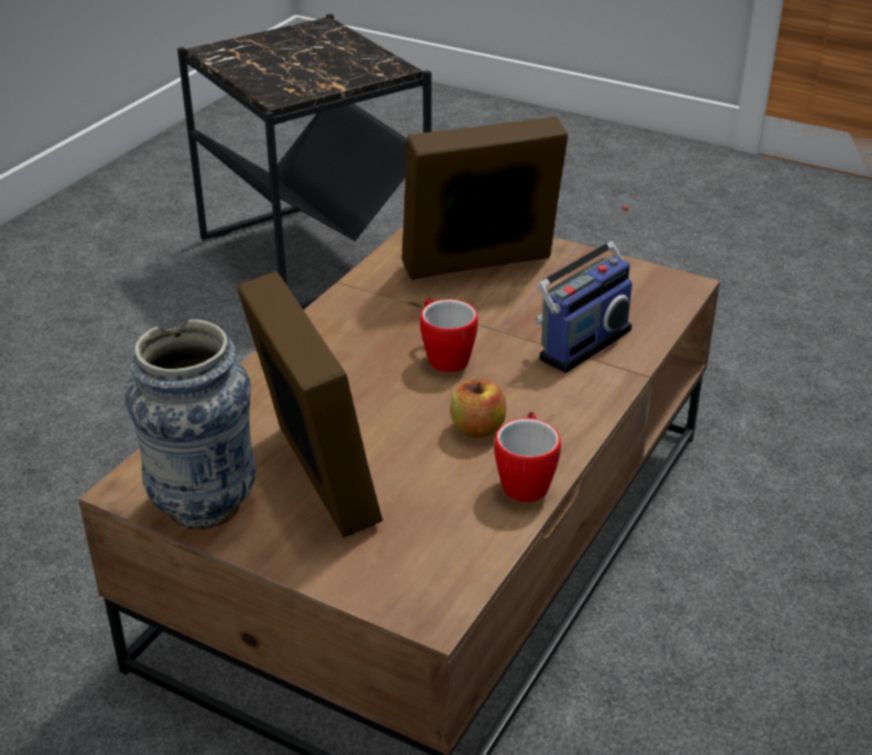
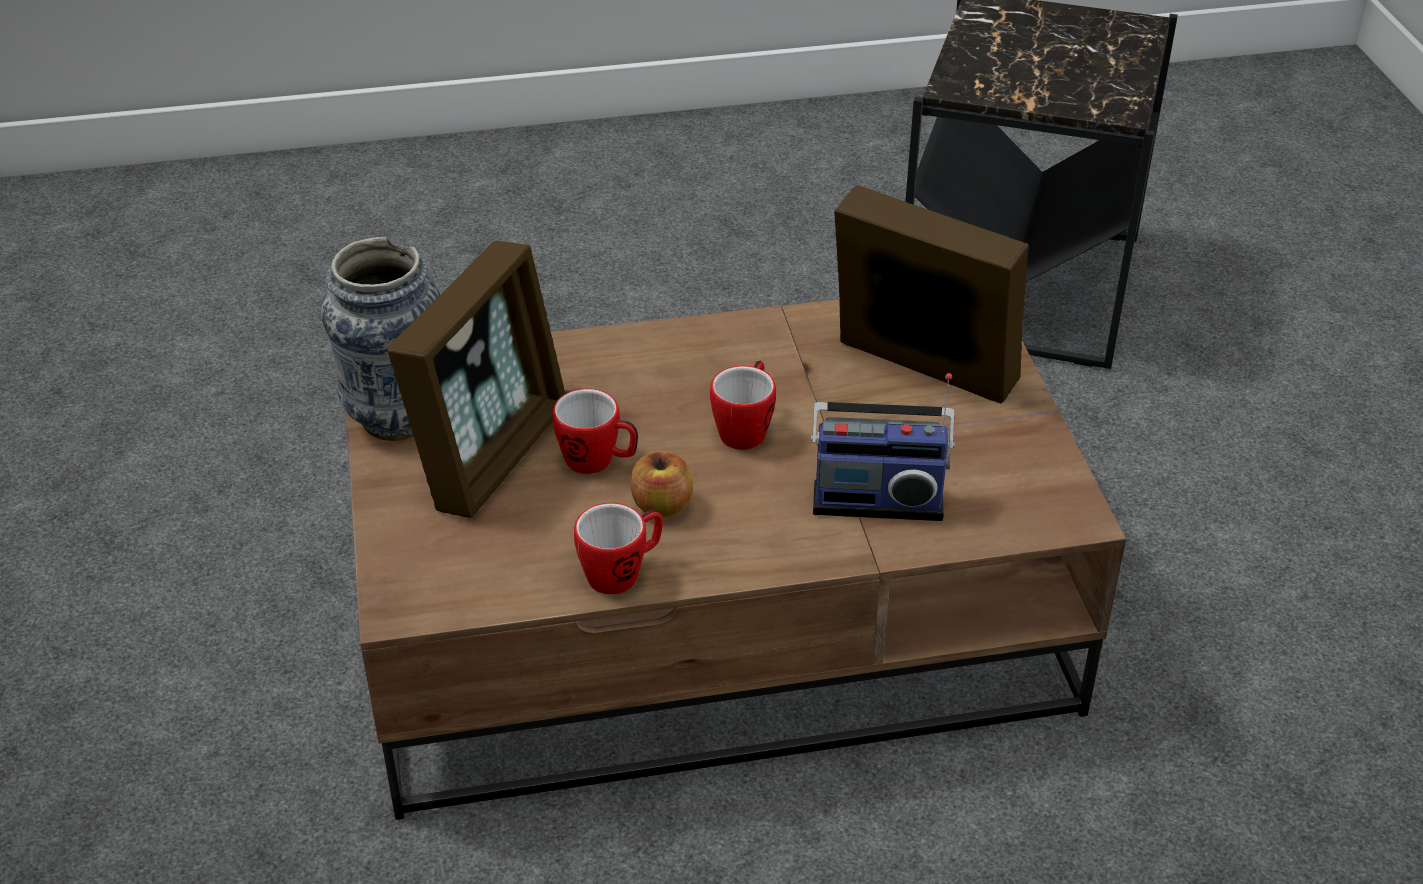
camera: 50 degrees right, 5 degrees up
none -> mug [552,388,638,474]

